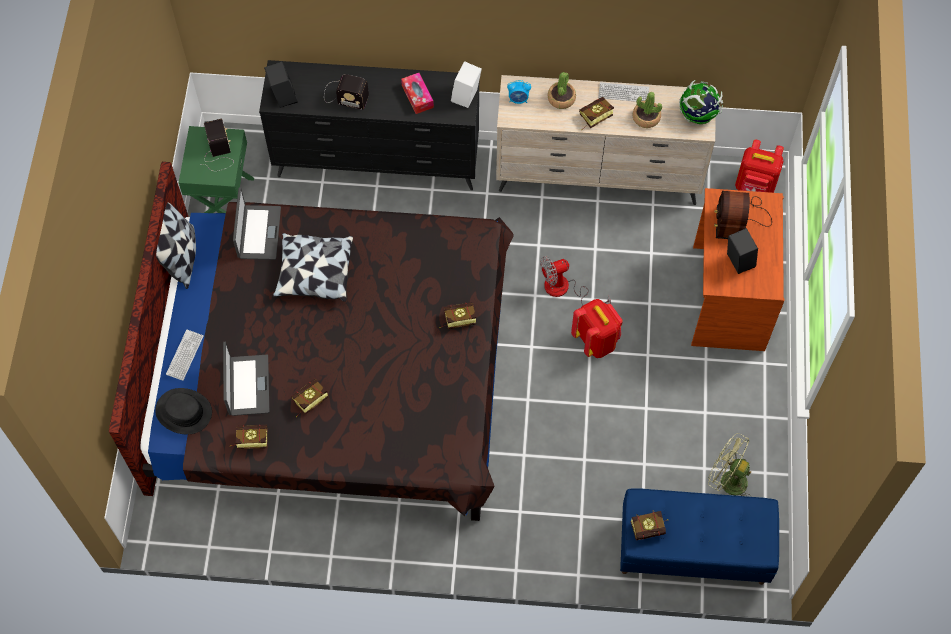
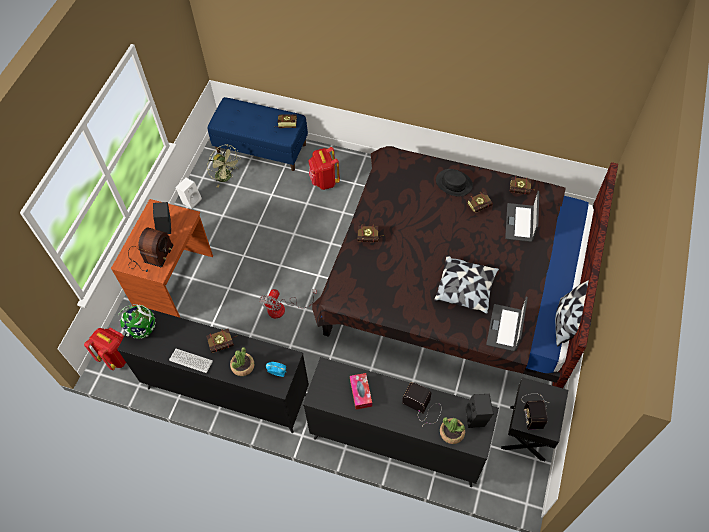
camera: 165 degrees left, 5 degrees down
black hat [155,388,212,434] -> black hat moved to [436,169,473,196]
keyboard [166,330,204,381] -> none
green nightstand [179,126,254,213] -> black nightstand [501,377,568,461]
white speaker [451,61,482,108] -> white speaker moved to [175,177,202,209]
beige dresser [496,75,716,205] -> black dresser [117,309,309,433]
fan [540,256,611,305] -> fan turned 120 degrees clockwise [260,289,317,318]
red backpack [571,299,623,358] -> red backpack moved to [308,147,340,190]
potted plant [633,92,662,128] -> potted plant moved to [440,417,465,444]

